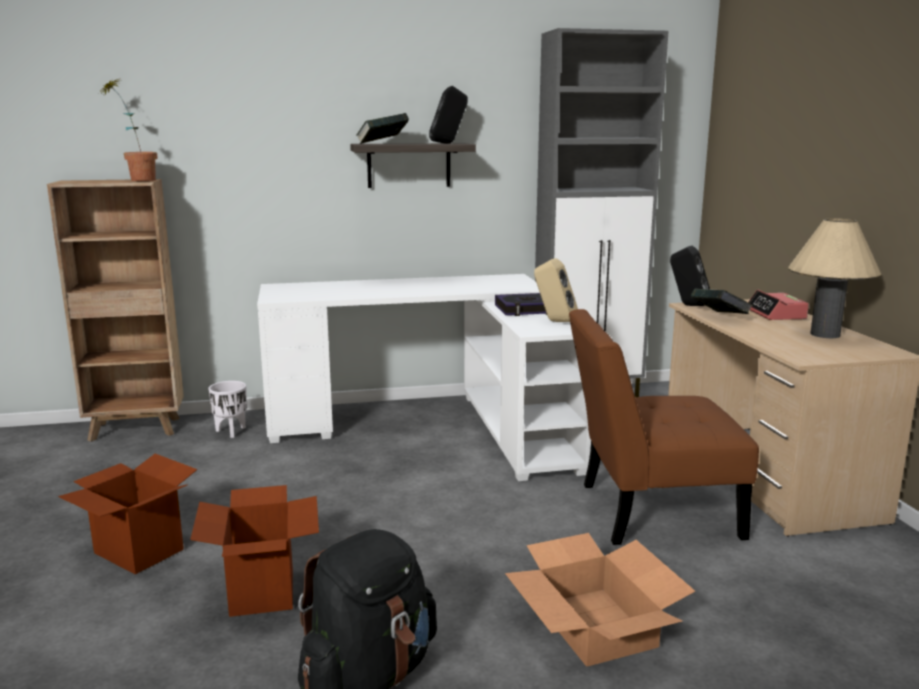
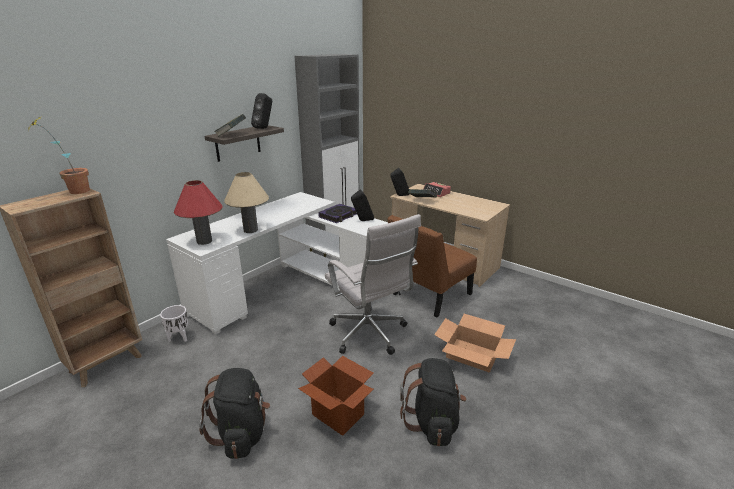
camera: 40 degrees left, 10 degrees up
cardboard box [58,454,197,574] -> black backpack [199,368,270,459]
beige speaker [534,258,578,322] -> black speaker [351,190,374,221]
beige table lamp [788,218,881,338] -> beige table lamp moved to [224,172,269,233]
none -> red table lamp [174,180,222,245]
none -> white office chair [325,214,421,355]

